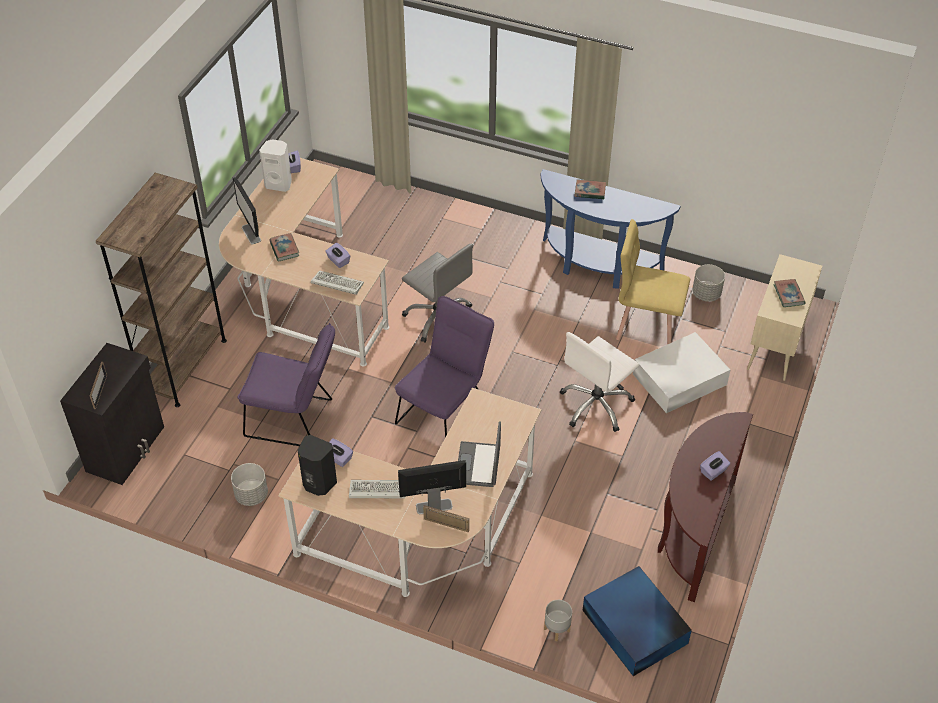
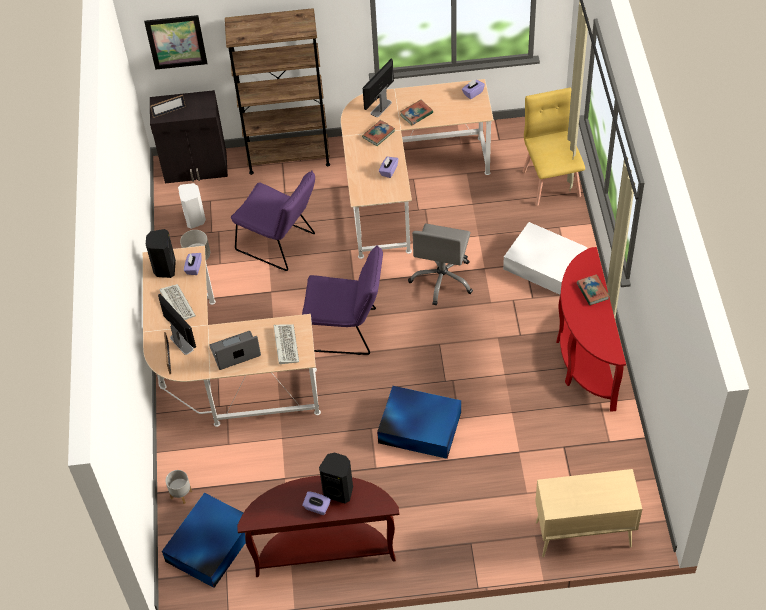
camera: 65 degrees right, 5 degrees up
purple chair [237,323,335,446] -> purple chair turned 45 degrees counterclockwise [231,171,315,271]
white speaker [259,139,292,192] -> white speaker moved to [178,183,206,229]
keyboard [311,270,364,295] -> keyboard moved to [274,324,299,364]
blue console table [540,169,681,289] -> red console table [556,247,626,412]
white office chair [560,332,639,432] -> blue storage box [377,386,461,459]
yellow chair [616,219,690,345] -> yellow chair moved to [523,88,585,206]
white storage box [633,332,730,413] -> white storage box moved to [503,222,587,295]
grey planter [692,264,725,301] -> none
book [774,279,805,307] -> book moved to [400,100,433,125]
none -> picture [144,15,207,70]
none -> black speaker [319,453,353,503]

